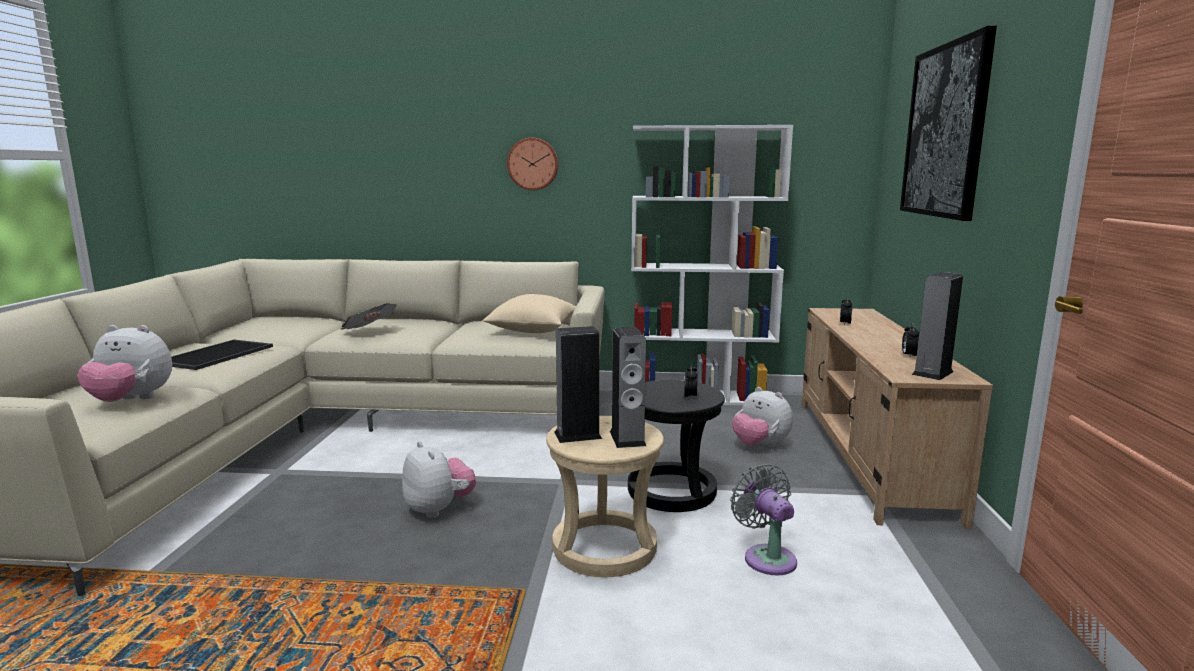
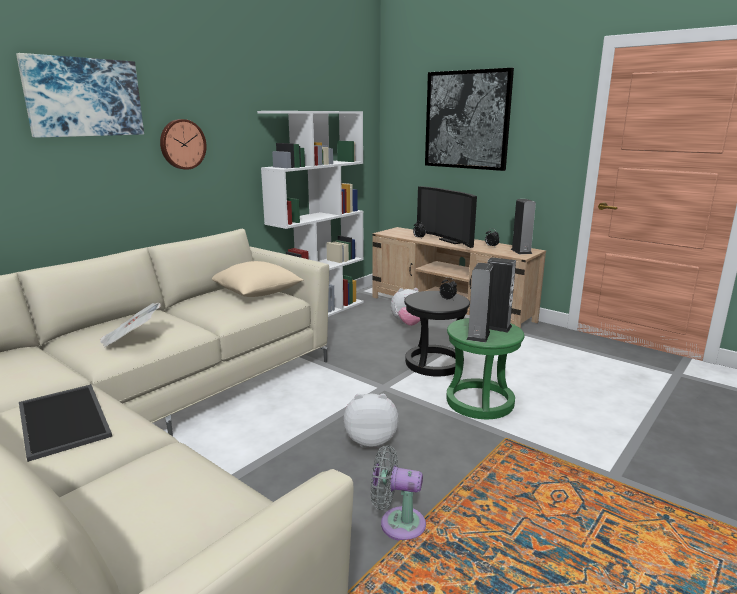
camera: 55 degrees left, 5 degrees up
plush toy [77,325,172,402] -> none
beige stool [546,416,664,577] -> green stool [446,318,524,419]
grey fan [730,464,797,576] -> grey fan moved to [370,445,426,541]
none -> picture [16,53,144,138]
none -> television [417,186,477,248]

